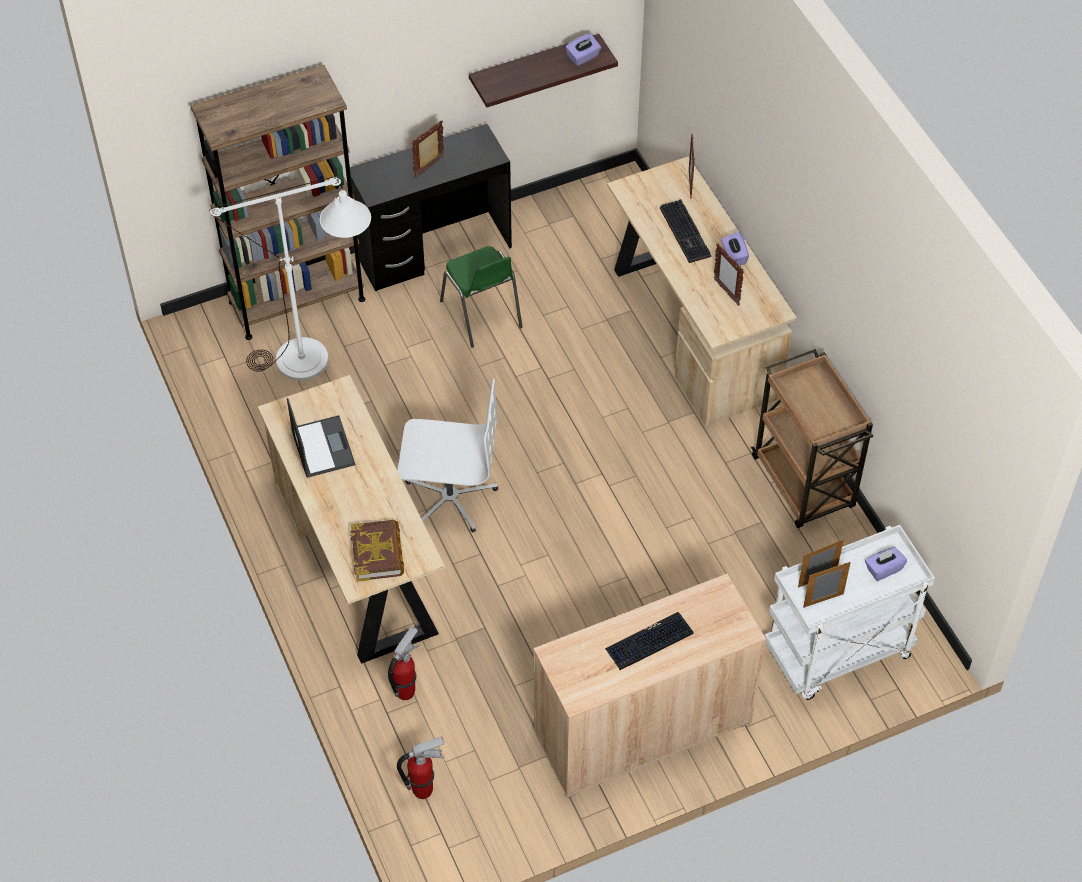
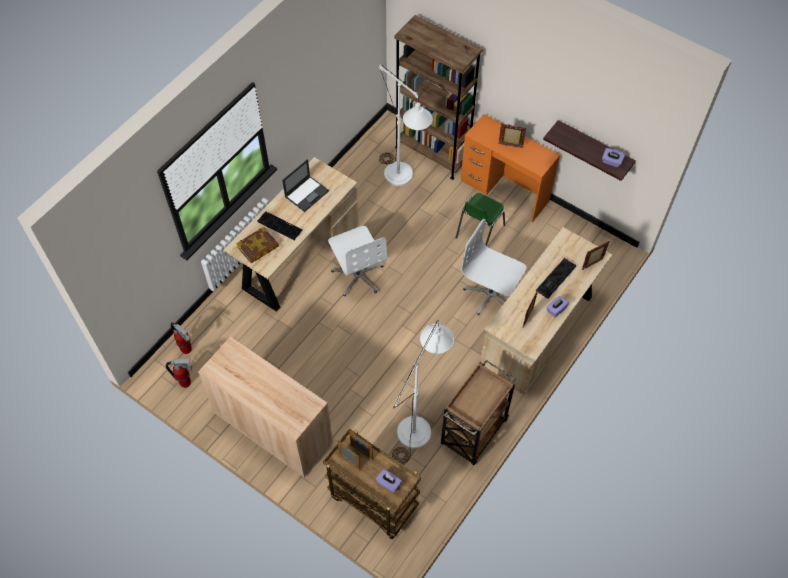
camera: 60 degrees right, 5 degrees up
black desk [350,124,512,291] -> orange desk [461,114,560,222]
fire extinguisher [388,626,418,700] -> fire extinguisher moved to [166,358,192,388]
keyboard [605,612,693,671] -> keyboard moved to [257,211,303,241]
white cart [765,525,935,700] -> brown cart [323,428,421,540]
none -> white floor lamp [392,320,454,464]
none -> white office chair [461,219,526,315]

